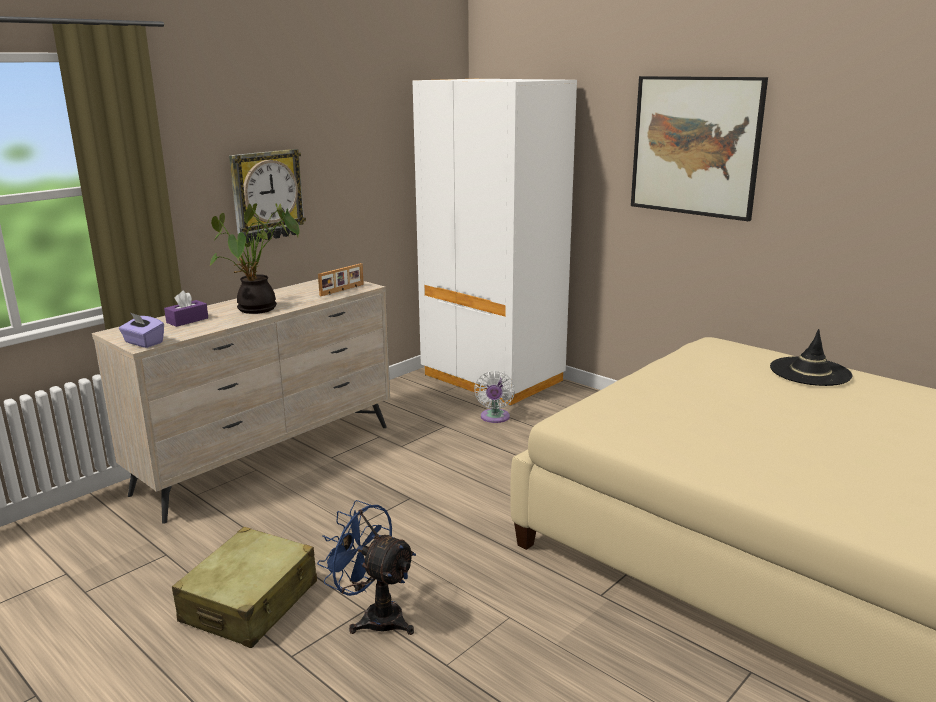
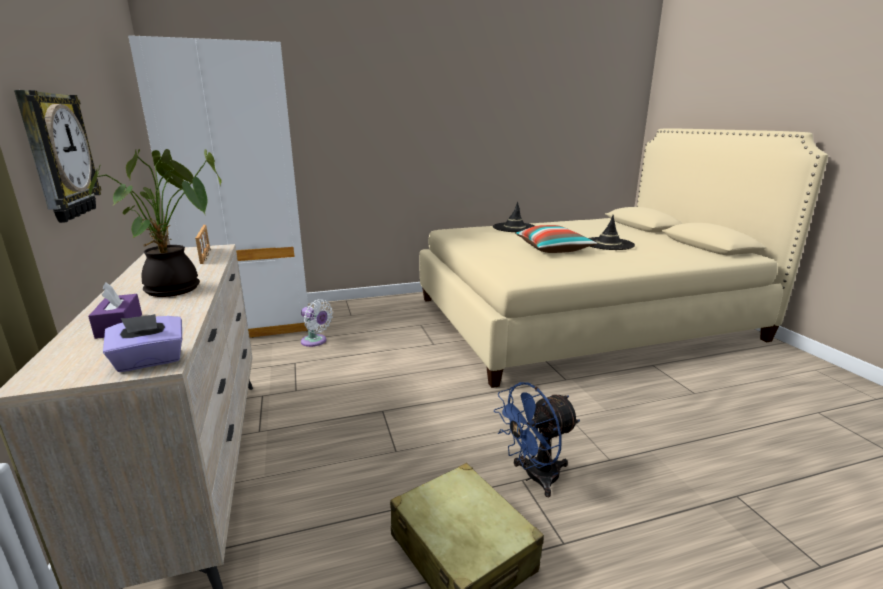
camera: 60 degrees left, 0 degrees up
picture [631,76,768,221] -> none
none -> pillow [515,225,598,253]
none -> black hat [588,215,635,250]

